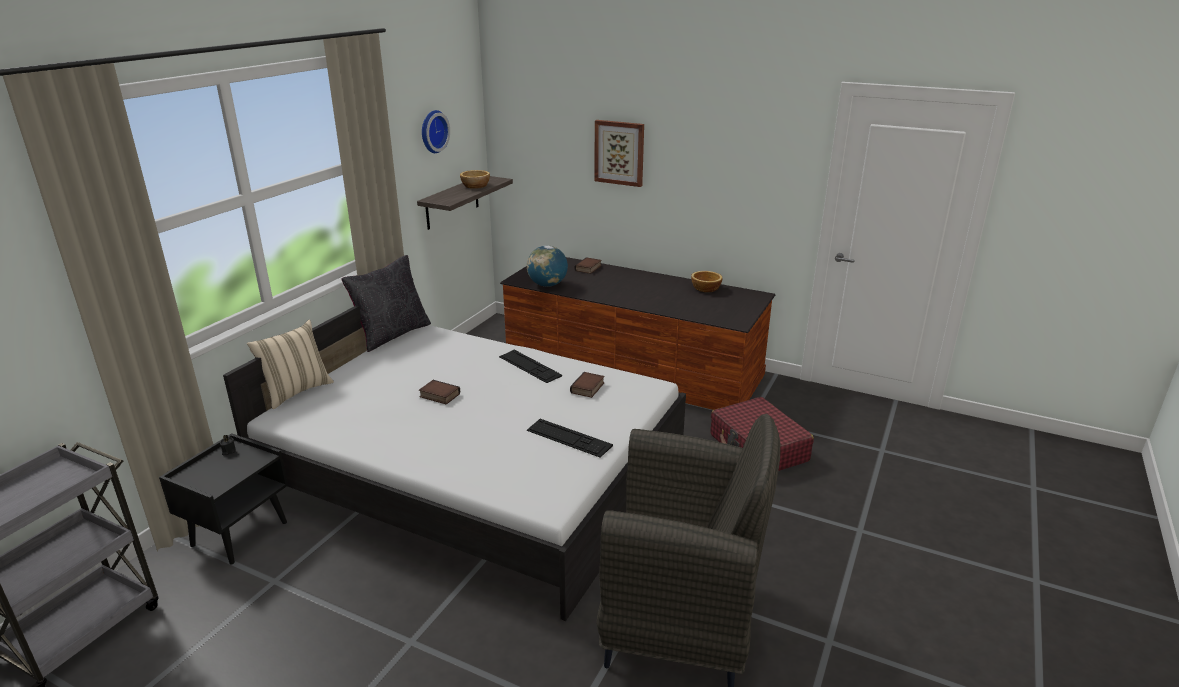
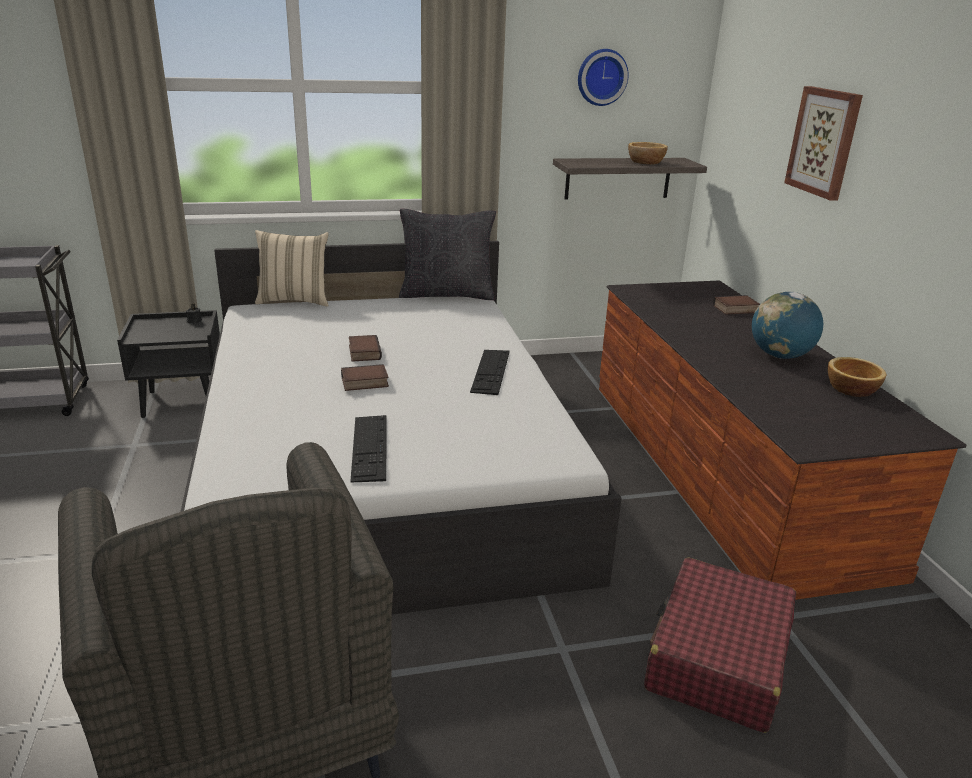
camera: 50 degrees right, 0 degrees up
globe [527,245,568,287] -> globe moved to [752,292,823,359]
book [570,372,604,398] -> book moved to [341,364,389,391]

